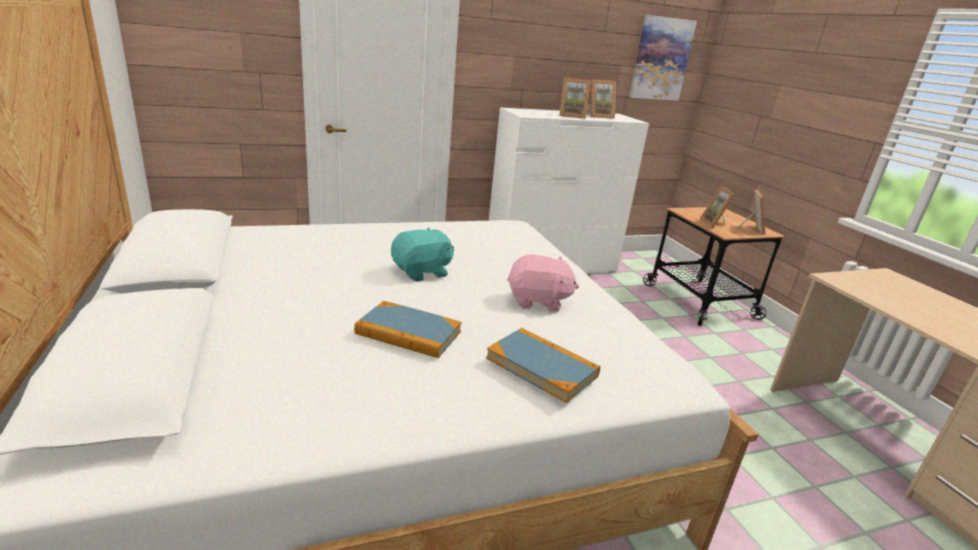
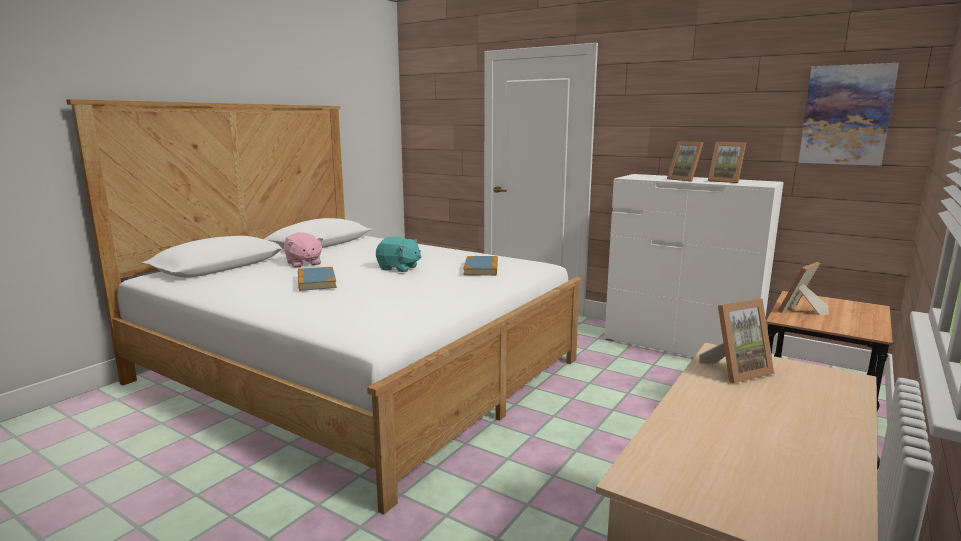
camera: 55 degrees right, 10 degrees down
book [486,328,601,403] -> book moved to [463,256,498,276]
pink plush toy [507,255,579,312] -> pink plush toy moved to [284,232,323,268]
picture frame [735,190,765,235] -> picture frame moved to [699,299,774,383]

